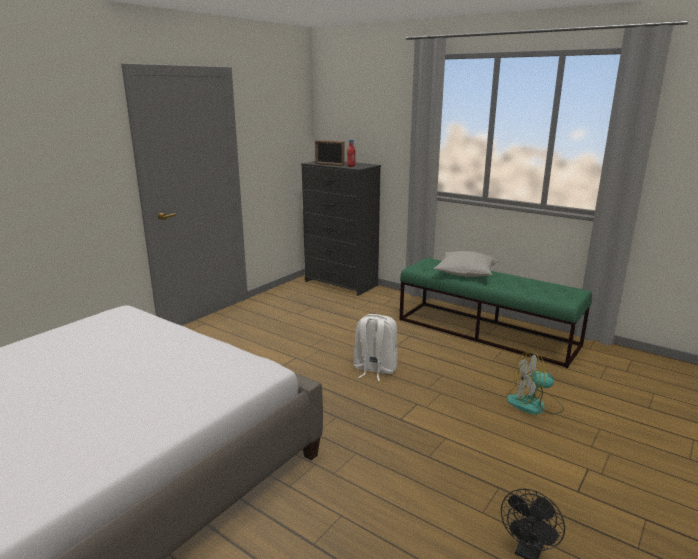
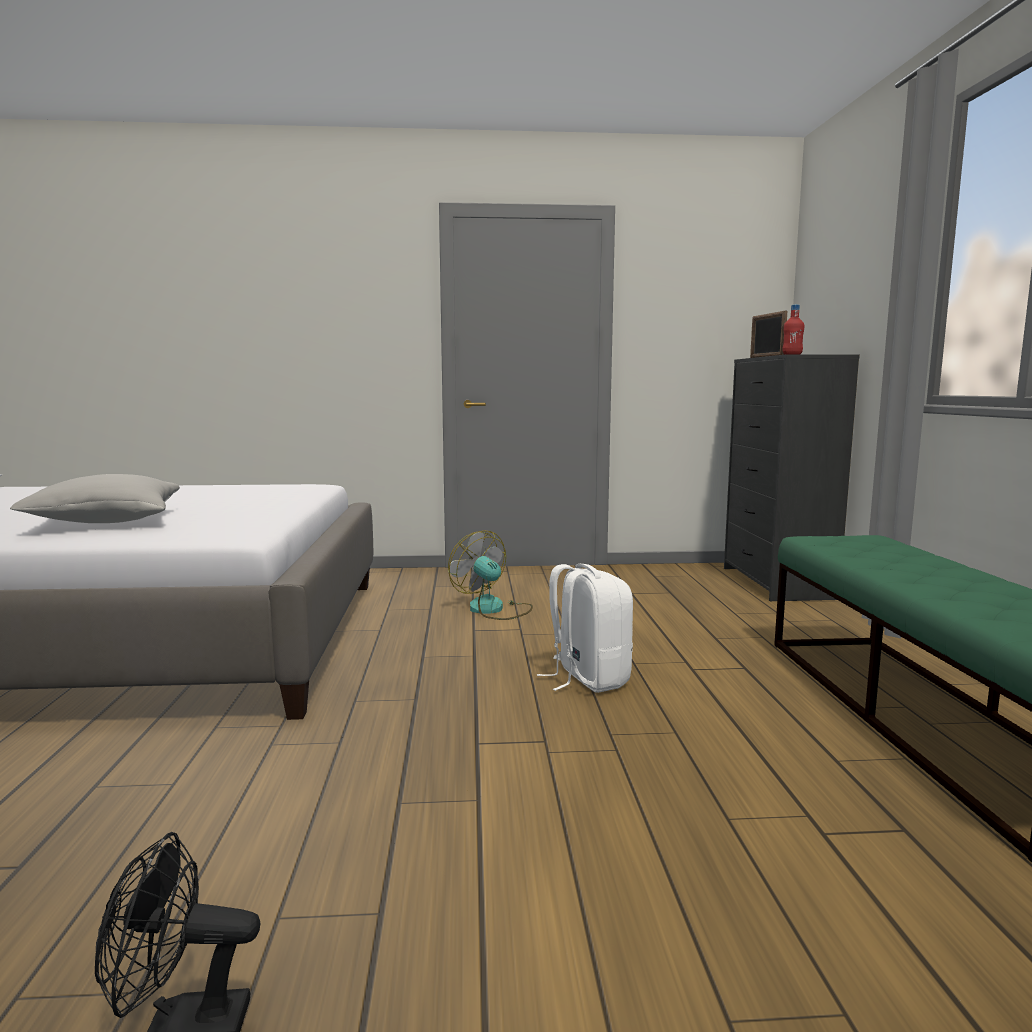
camera: 50 degrees right, 10 degrees down
grey pillow [434,251,498,277] -> grey pillow moved to [10,474,180,523]
fan [507,351,564,415] -> fan moved to [448,531,533,620]

